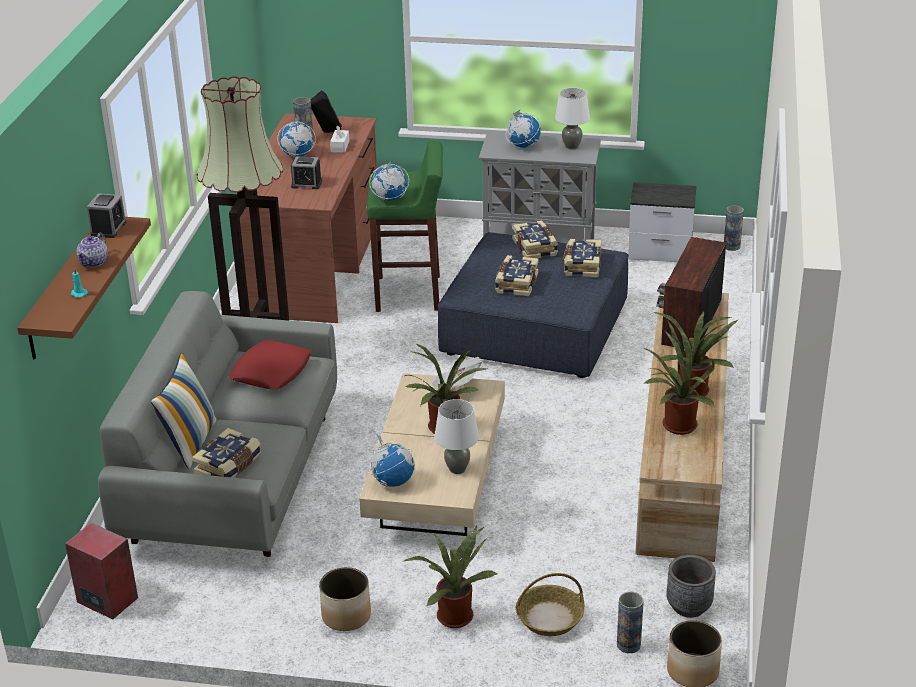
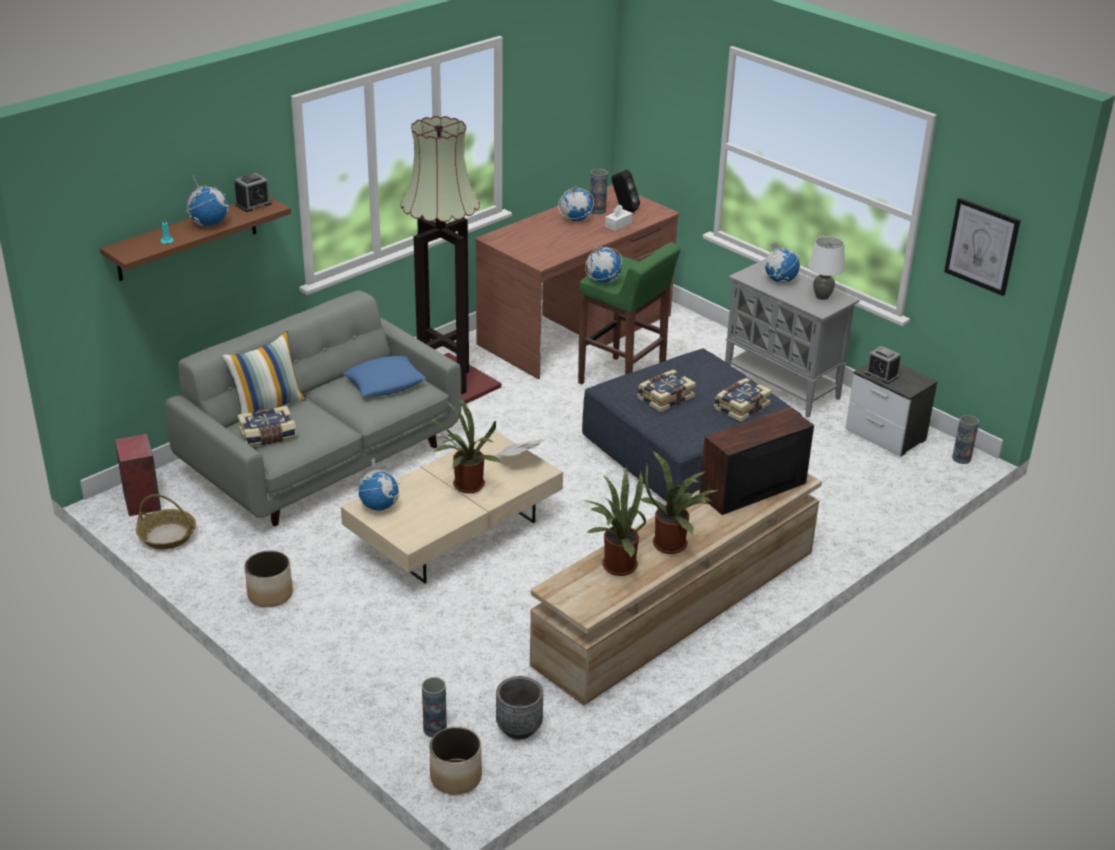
camera: 35 degrees right, 0 degrees up
teapot [76,232,108,267] -> globe [186,176,228,227]
red pillow [229,340,311,390] -> blue pillow [343,356,426,396]
alarm clock [291,156,322,189] -> alarm clock moved to [865,346,901,384]
potted plant [404,526,499,628] -> none
white table lamp [434,399,479,474] -> none
book [512,220,558,258] -> none
basket [516,573,584,636] -> basket moved to [136,494,196,549]
none -> picture [944,198,1021,296]

